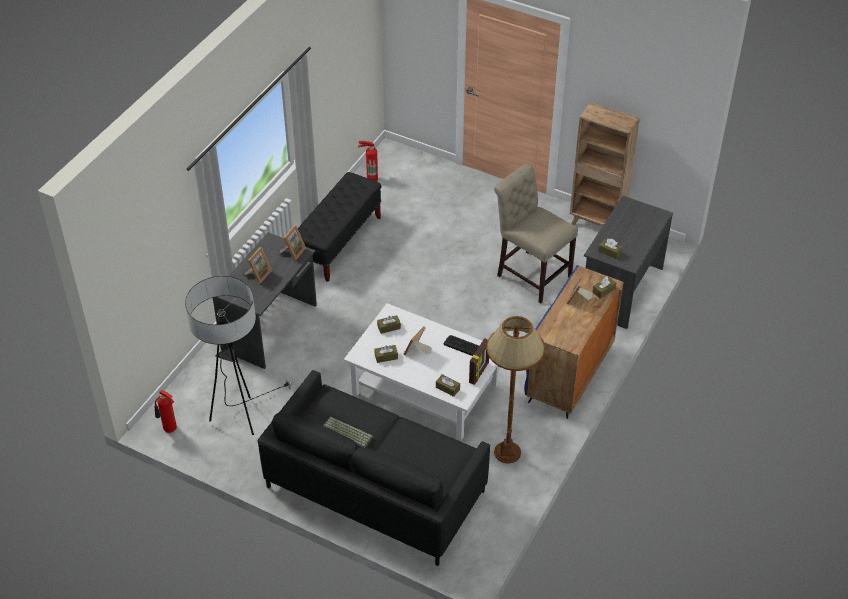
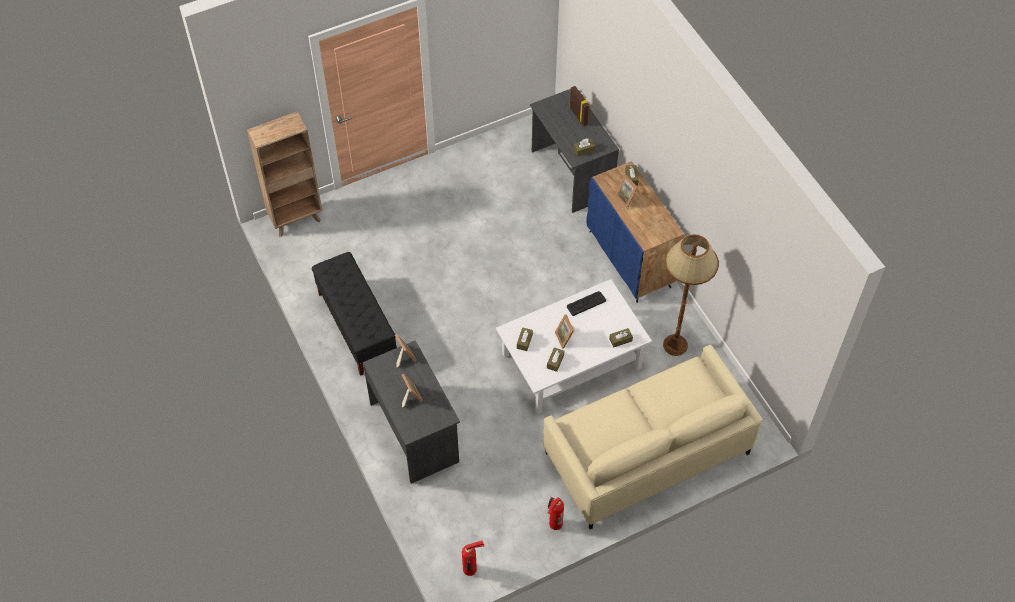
camera: 55 degrees left, 10 degrees up
floor lamp [185,276,294,435] -> none
black sofa [257,370,490,566] -> beige sofa [543,345,763,529]
keyboard [323,417,374,448] -> none
fire extinguisher [358,141,378,182] -> fire extinguisher moved to [547,497,564,530]
picture frame [469,338,489,385] -> picture frame moved to [569,86,590,127]
beige chair [494,163,578,303] -> none
brown bookcase [570,102,640,226] -> brown bookcase moved to [247,112,322,237]

